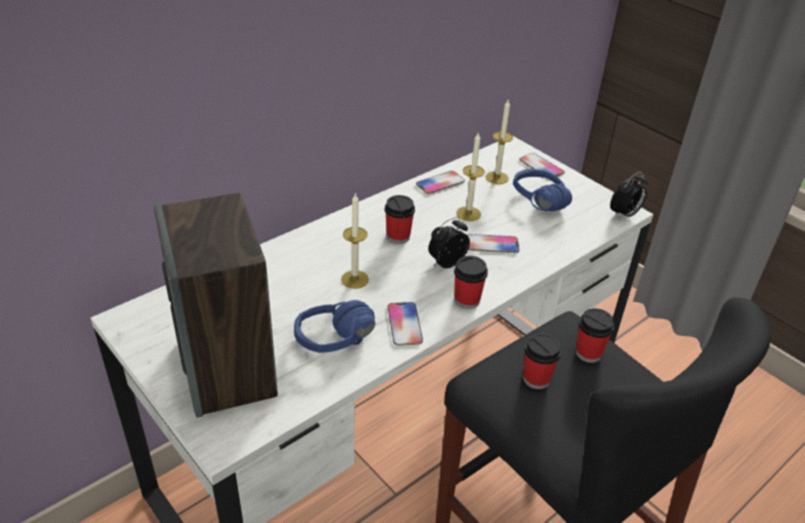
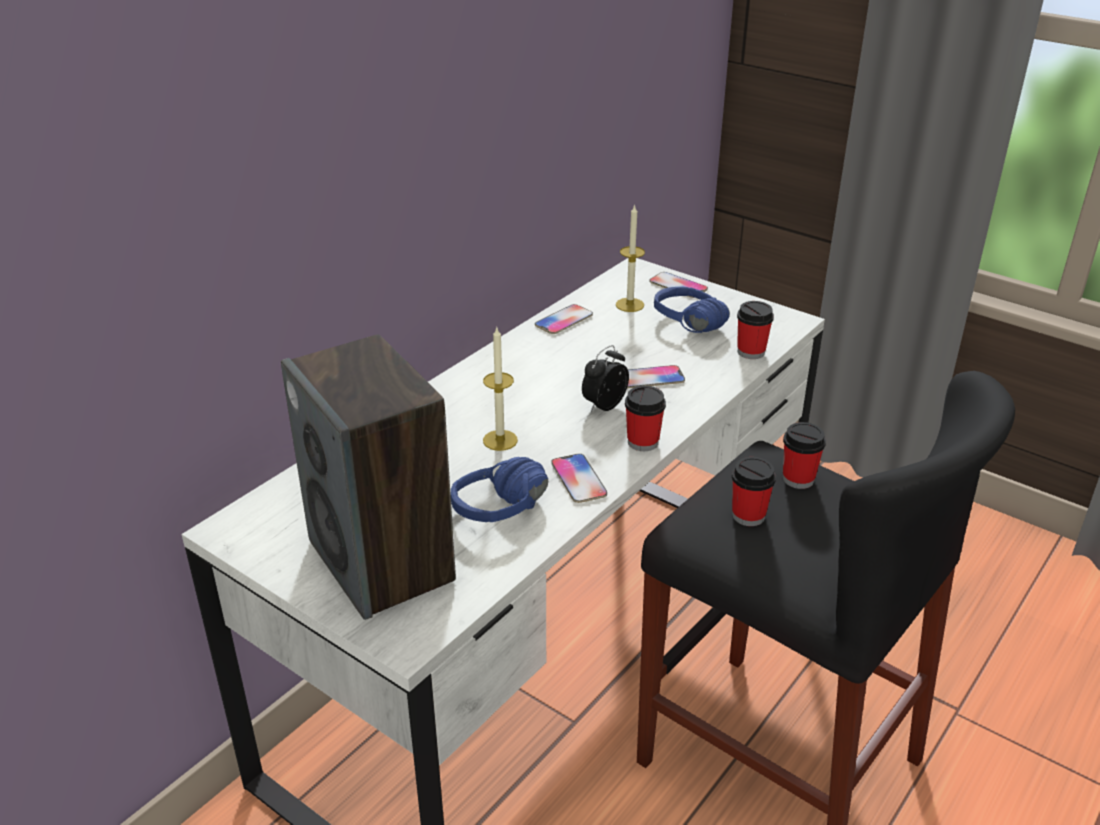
camera: 10 degrees left, 5 degrees down
cup [385,195,415,244] -> cup moved to [737,301,774,359]
candle [456,133,485,221] -> none
alarm clock [610,172,648,220] -> none

